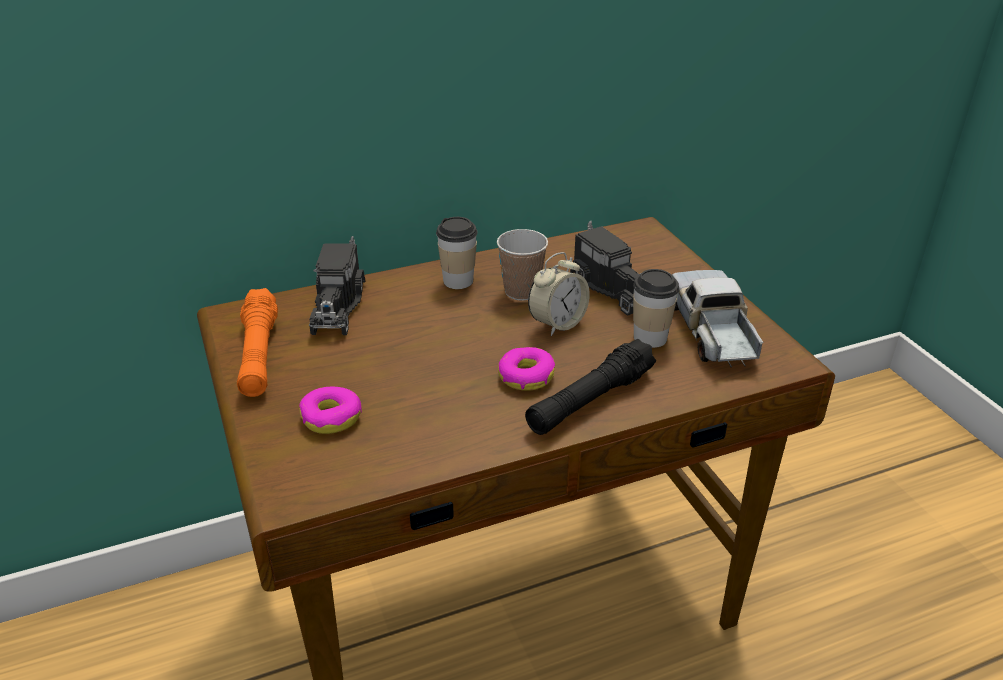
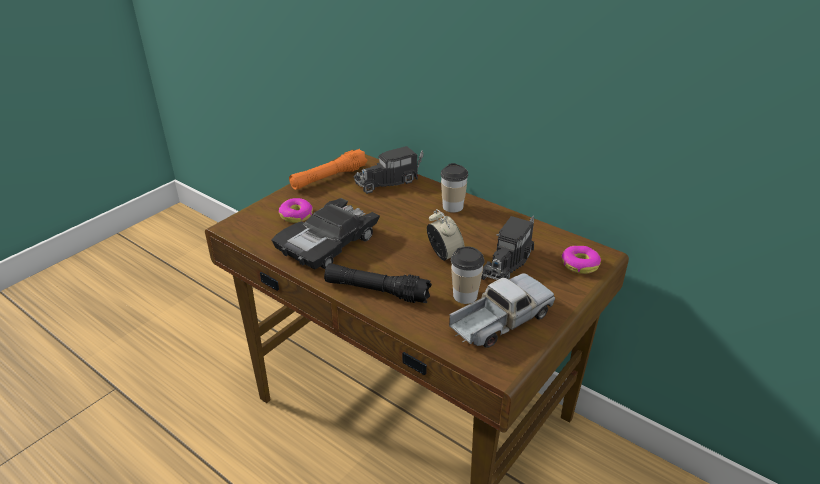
camera: 60 degrees right, 0 degrees up
cup [497,229,548,301] -> none
donut [498,347,555,391] -> donut moved to [562,246,601,274]
alarm clock [528,252,590,336] -> alarm clock turned 135 degrees counterclockwise [427,209,465,261]
none -> black toy car [272,198,380,269]

